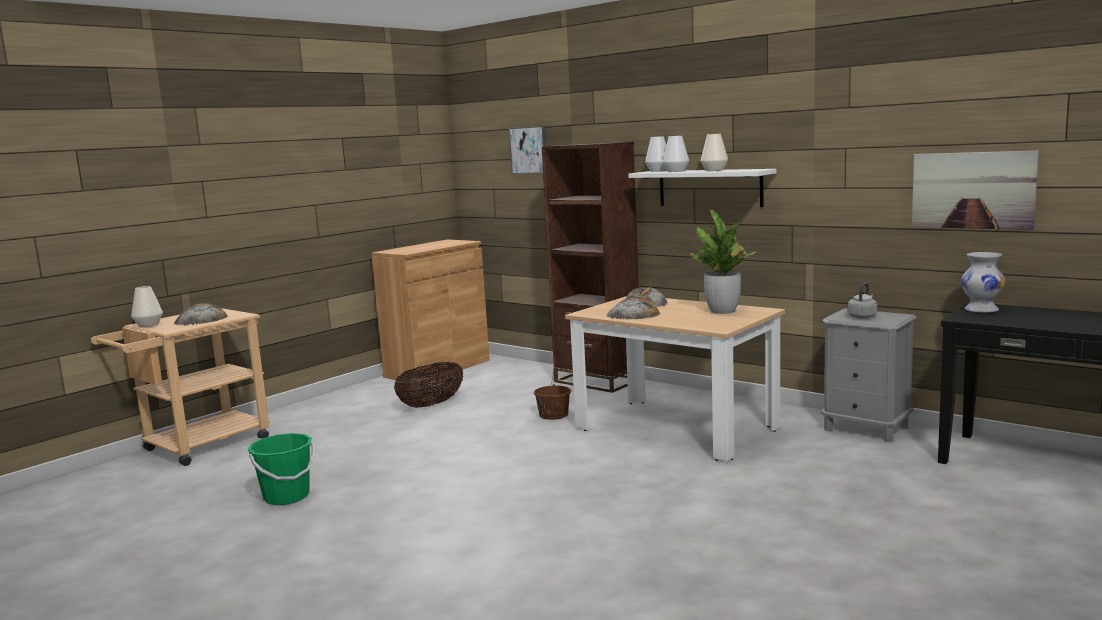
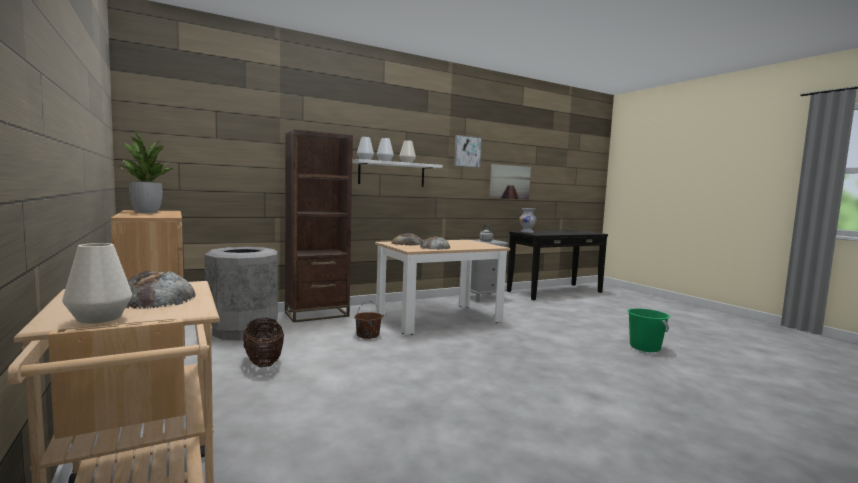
camera: 70 degrees left, 5 degrees down
green bucket [248,433,315,505] -> green bucket moved to [627,308,670,352]
picture [508,126,546,174] -> picture moved to [454,135,482,168]
potted plant [689,210,756,314] -> potted plant moved to [113,130,173,213]
none -> grey trash can [205,247,278,340]

